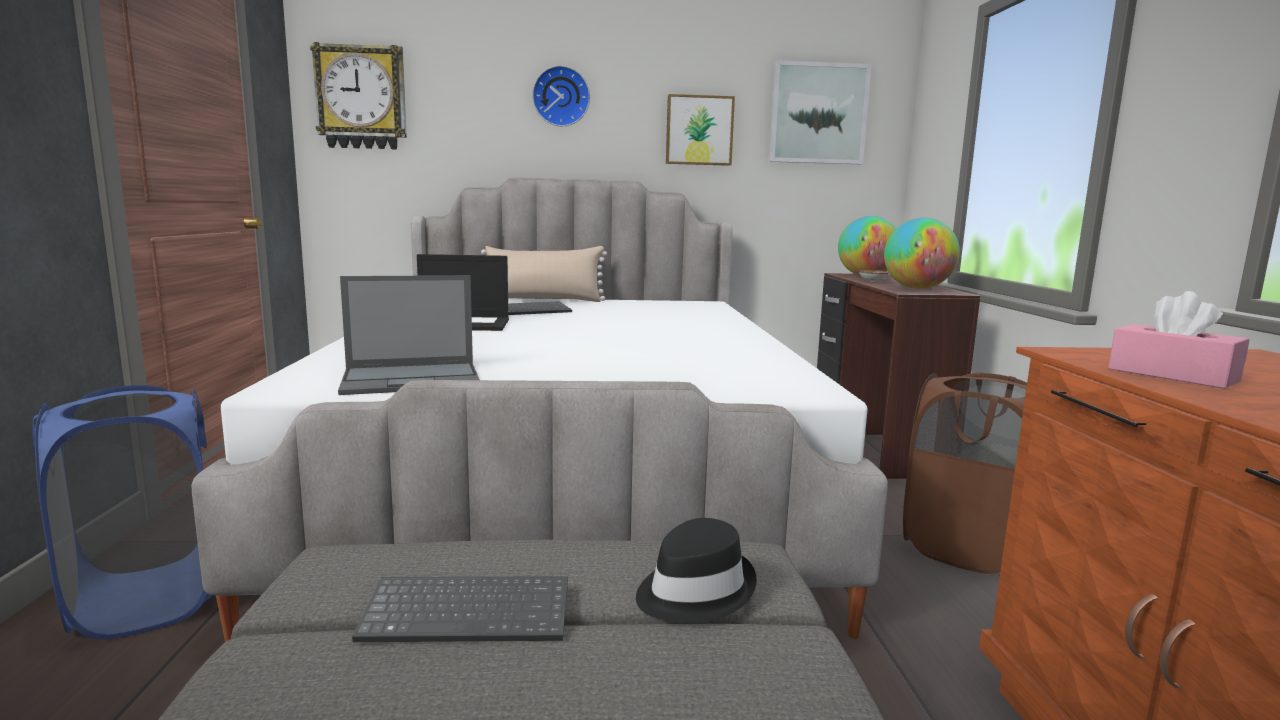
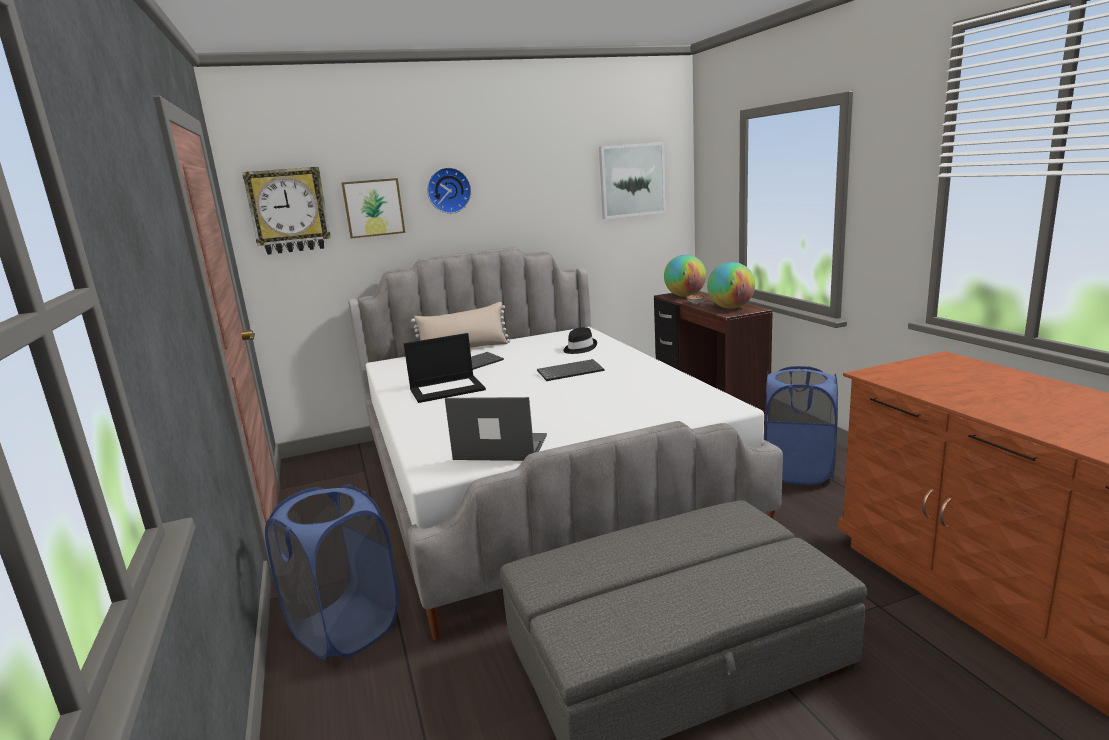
camera: 15 degrees left, 5 degrees up
laptop [338,275,480,395] -> laptop turned 135 degrees counterclockwise [445,397,547,461]
keyboard [352,576,568,642] -> keyboard moved to [537,359,604,381]
black hat [636,518,757,623] -> black hat moved to [563,327,597,354]
picture [666,94,735,166] -> picture moved to [341,178,405,238]
brown laundry basket [903,373,1027,574] -> blue laundry basket [765,366,838,485]
pink tissue box [1108,291,1250,389] -> none

